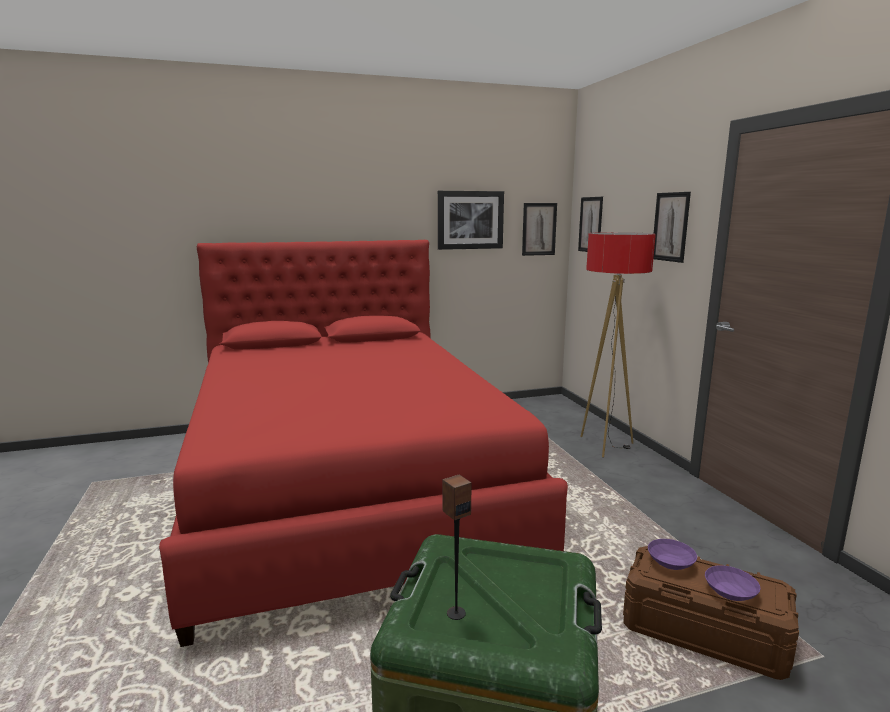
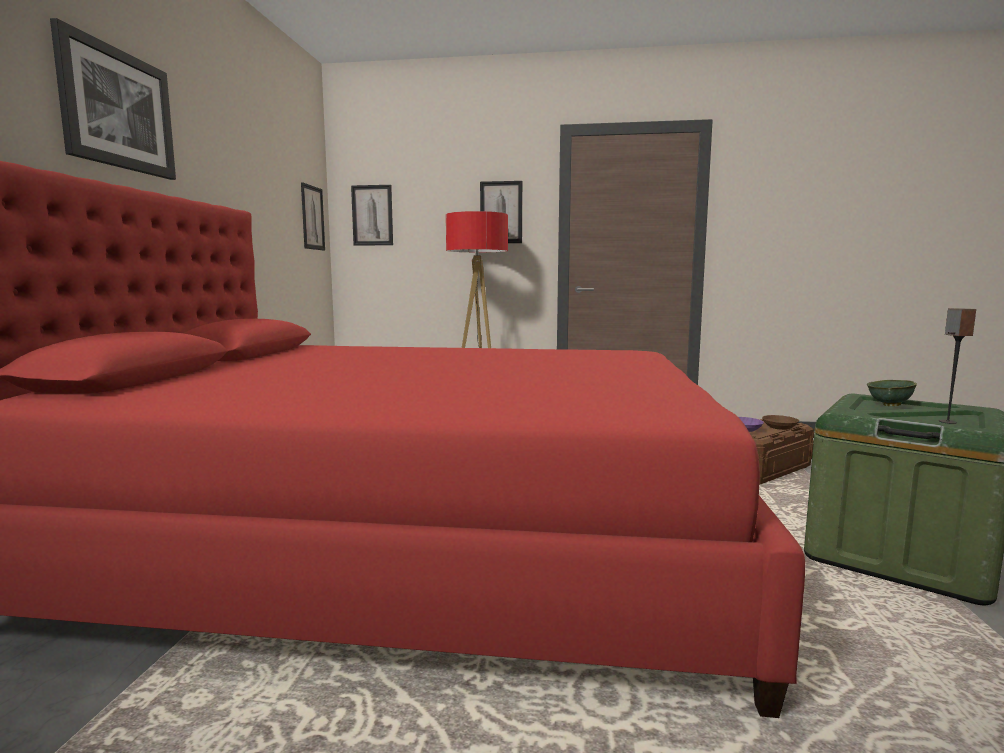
camera: 65 degrees left, 5 degrees down
picture [438,191,504,250] -> picture moved to [50,18,176,180]
purple bowl [705,565,761,601] -> brown bowl [762,415,799,430]
none -> green bowl [867,380,917,406]

